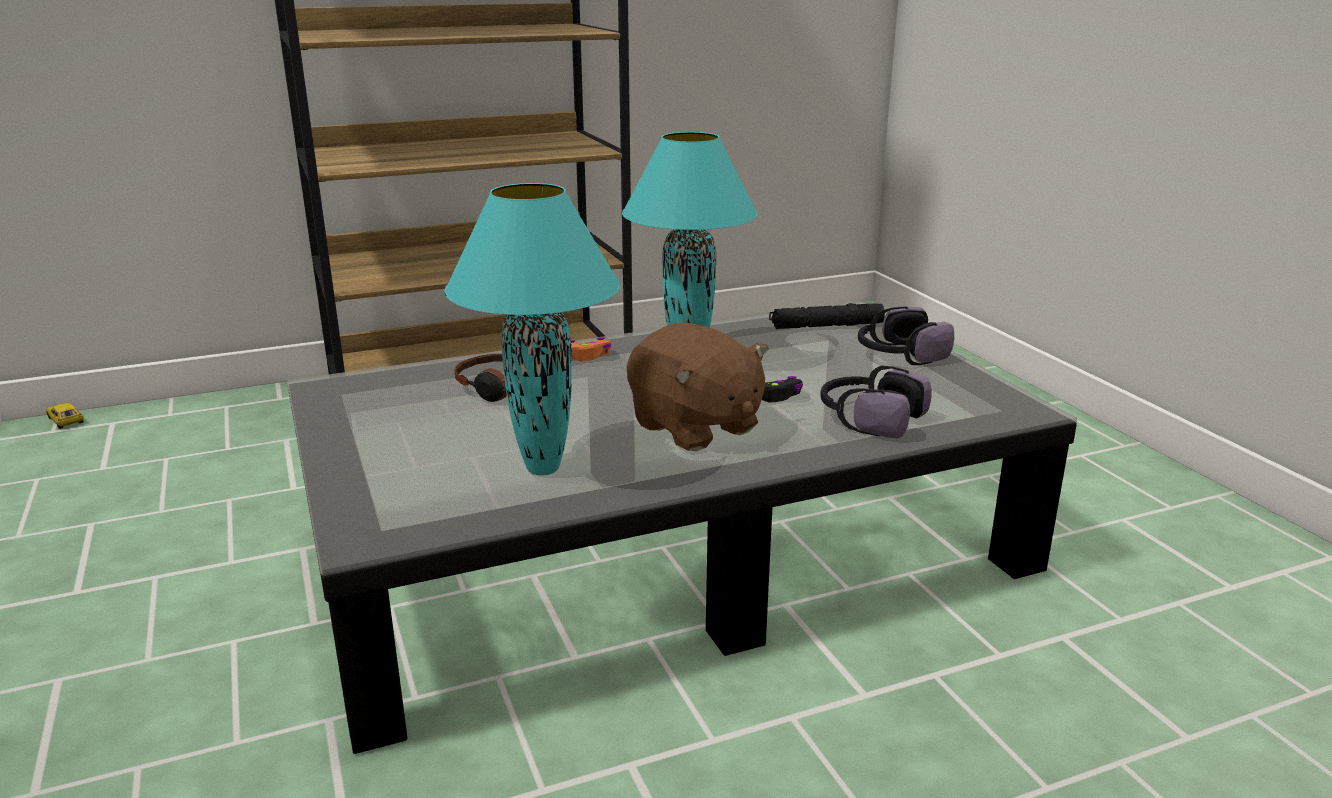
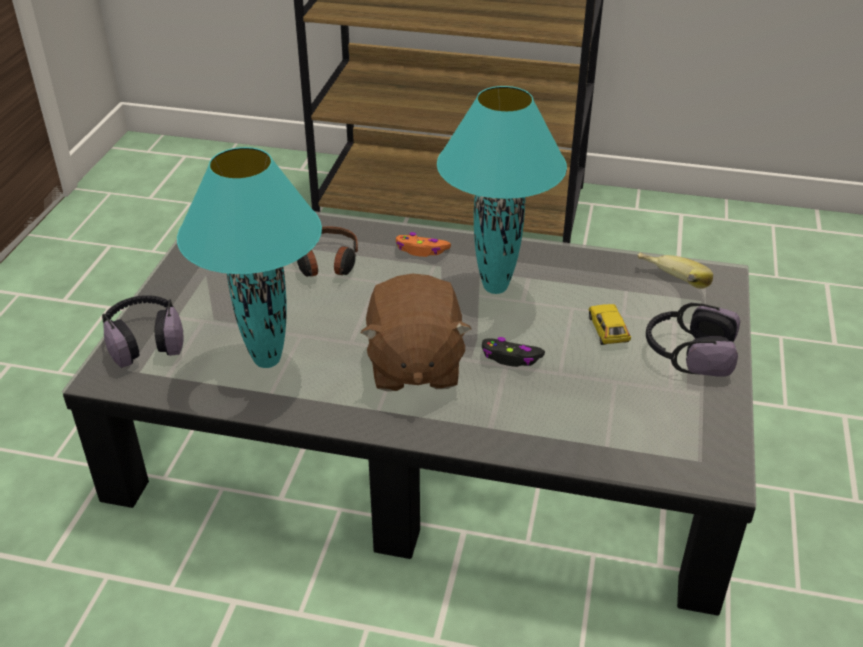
camera: 35 degrees right, 15 degrees up
toy car [46,403,84,429] -> toy car moved to [589,304,631,345]
black flashlight [769,303,885,329] -> banana [637,253,713,289]
headphones [820,366,932,438] -> headphones moved to [102,295,184,368]

